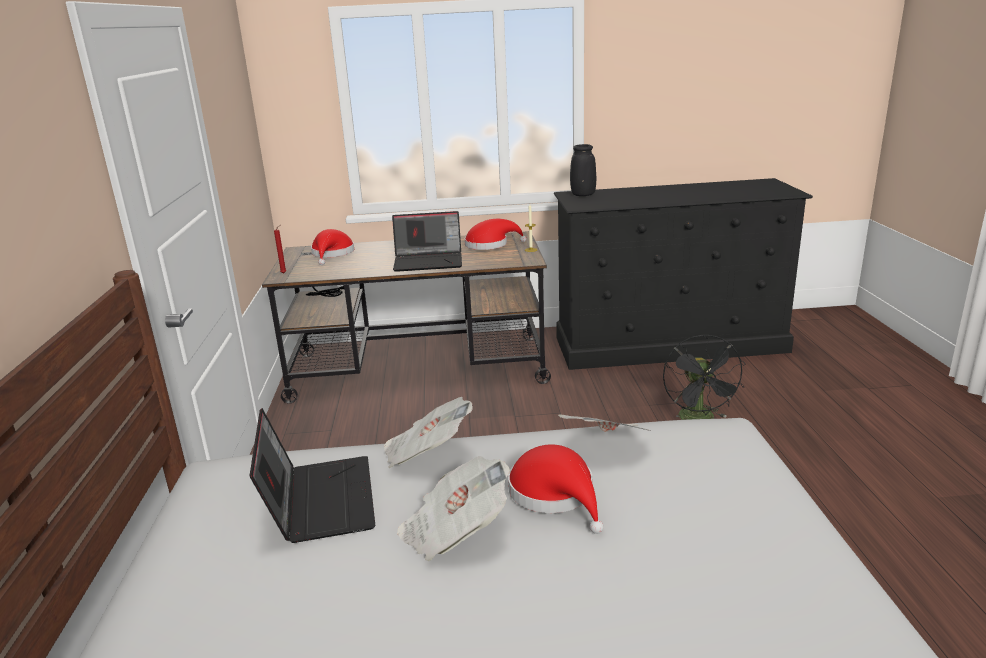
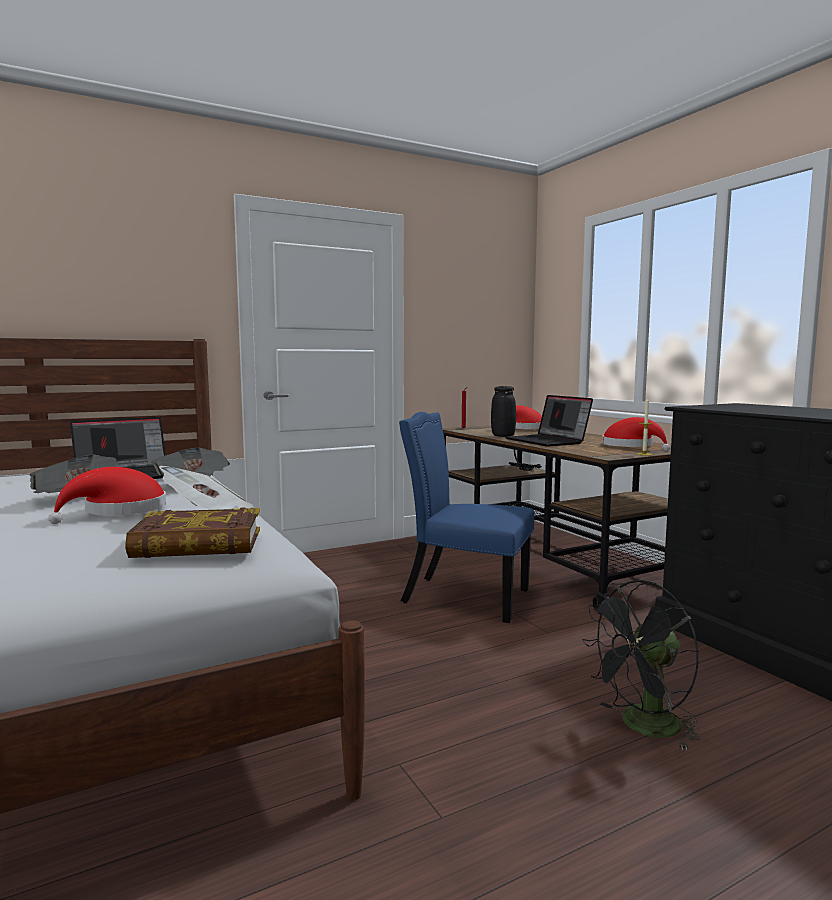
camera: 65 degrees right, 15 degrees down
black vase [570,144,596,196] -> black vase moved to [491,386,516,437]
none -> book [125,507,260,558]
none -> blue chair [399,412,534,623]

